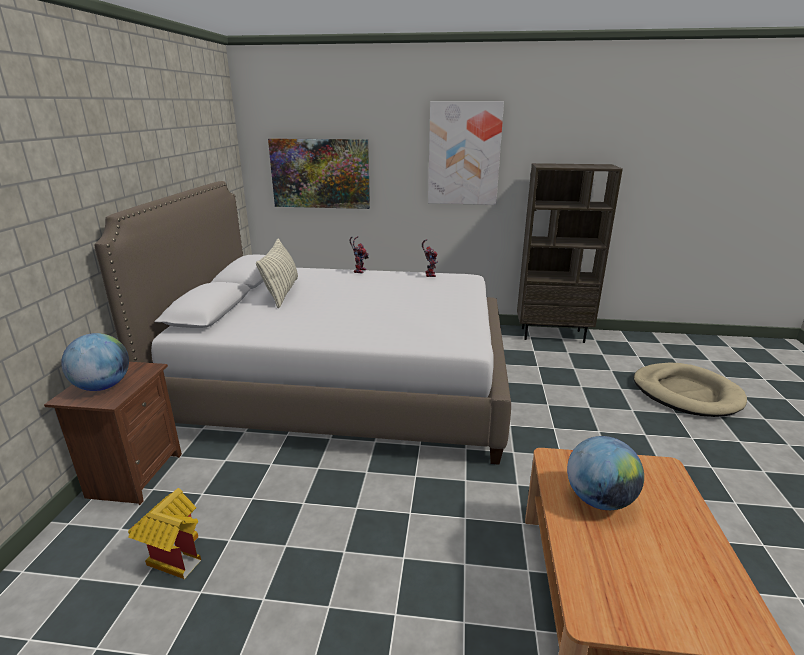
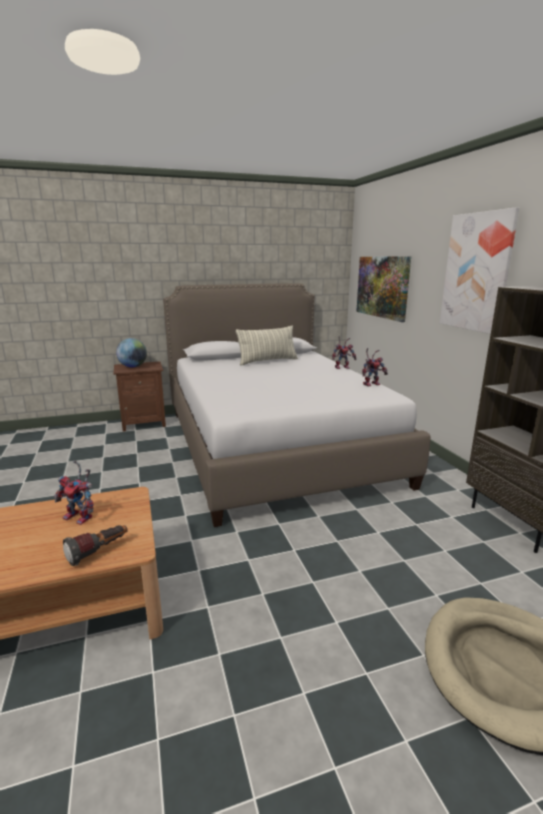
camera: 65 degrees right, 5 degrees down
toy house [128,488,201,579] -> none
globe [567,436,644,510] -> toy robot [54,460,94,525]
none -> flashlight [63,525,128,566]

